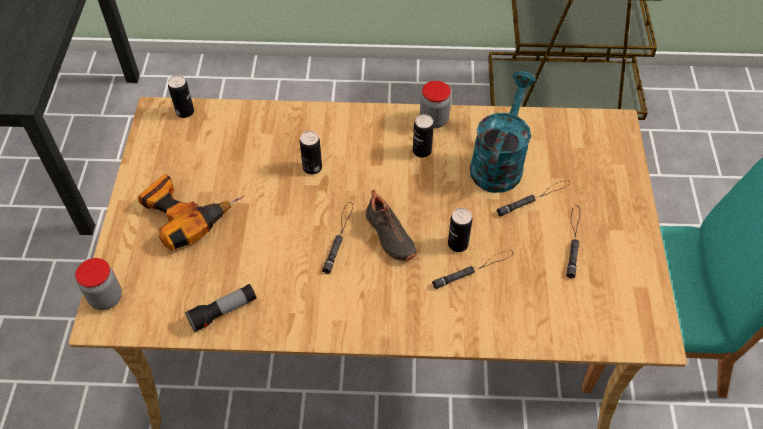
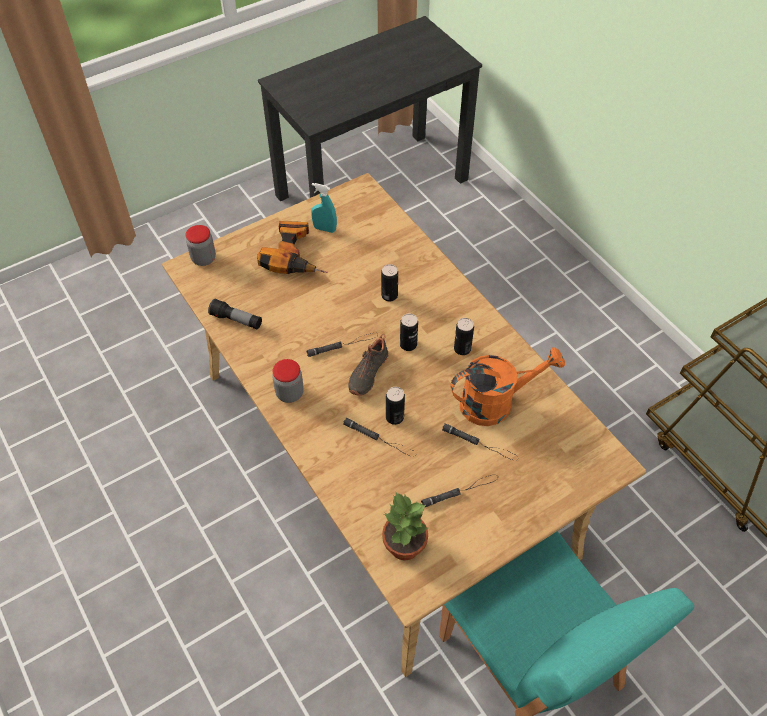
camera: 55 degrees right, 0 degrees up
can [168,75,194,118] -> can moved to [400,314,418,351]
jar [420,81,451,128] -> jar moved to [272,359,304,403]
turquoise watering can [470,71,536,193] -> orange watering can [450,347,565,426]
none -> turquoise spray bottle [311,183,337,233]
none -> potted plant [382,492,428,561]

